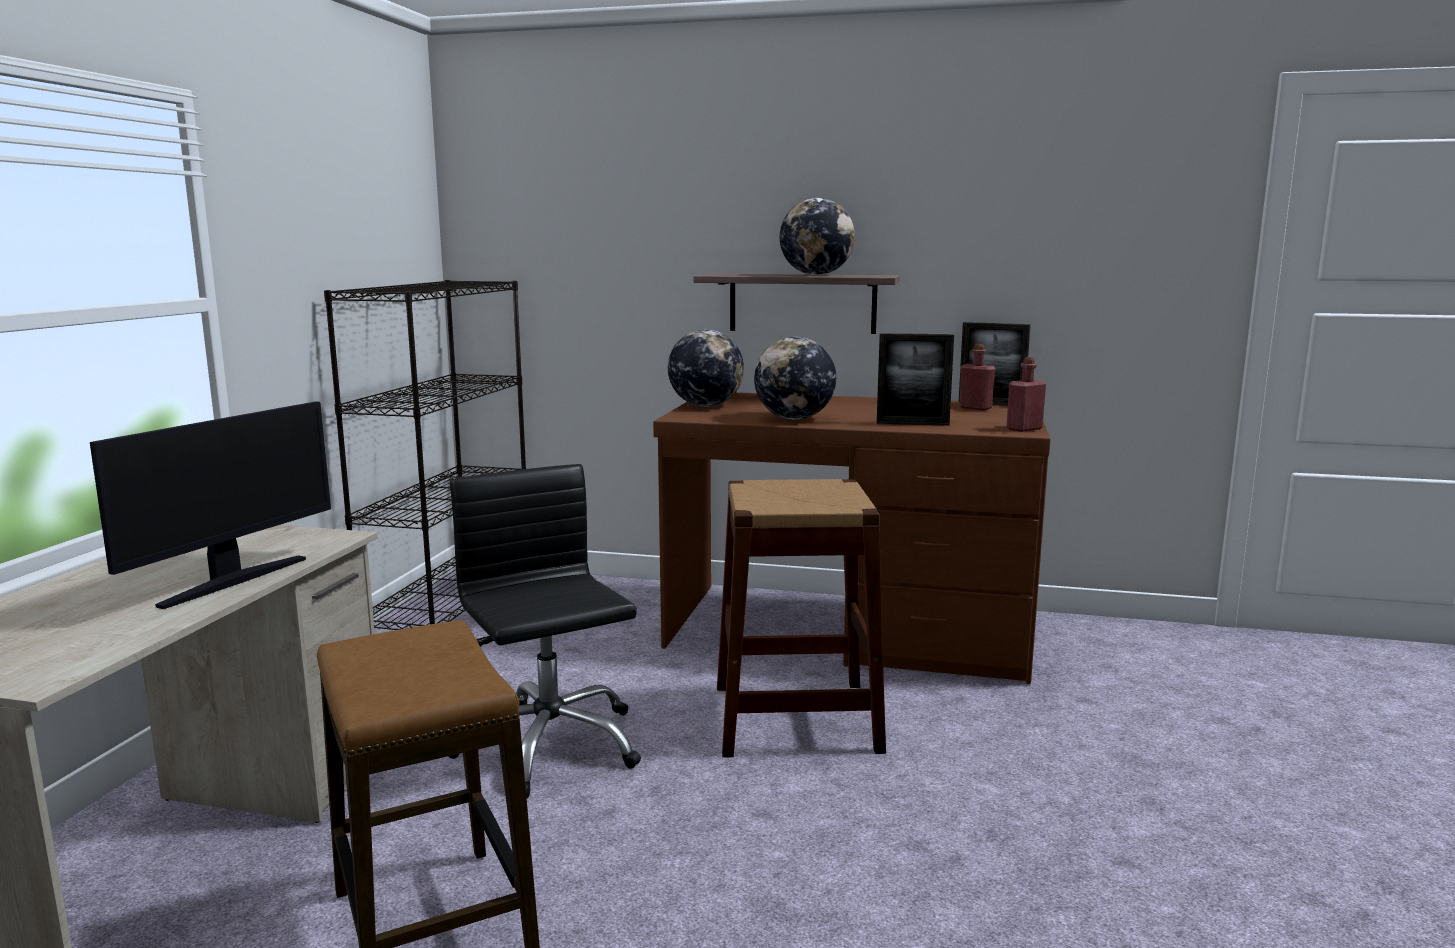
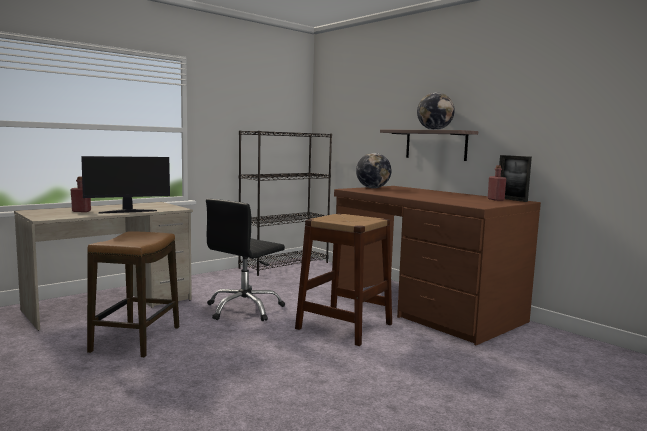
camera: 35 degrees right, 5 degrees down
black office chair [448,464,641,798] -> black office chair turned 150 degrees counterclockwise [206,199,285,321]
globe [754,337,836,419] -> none
picture frame [877,333,954,426] -> none
red bottle [1007,357,1046,432] -> red bottle moved to [71,177,91,212]

